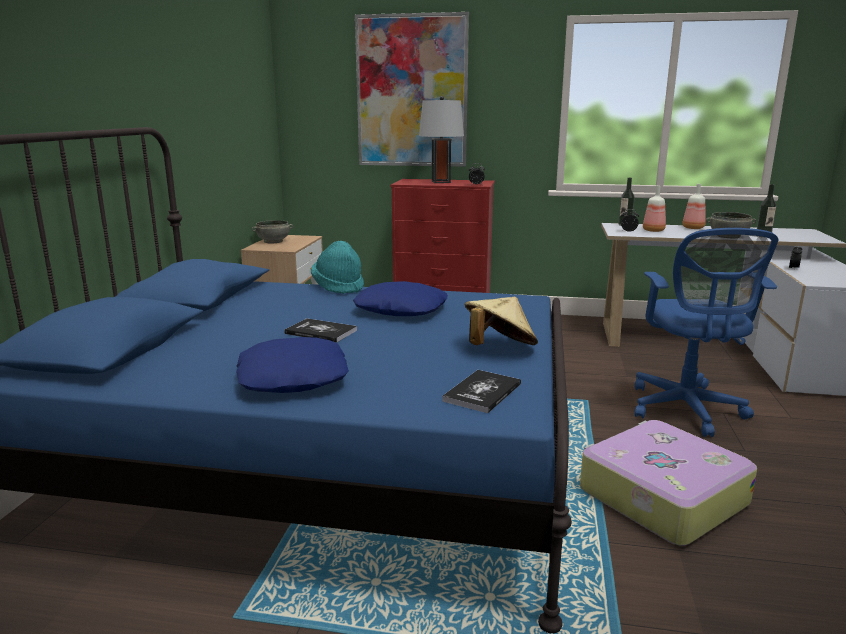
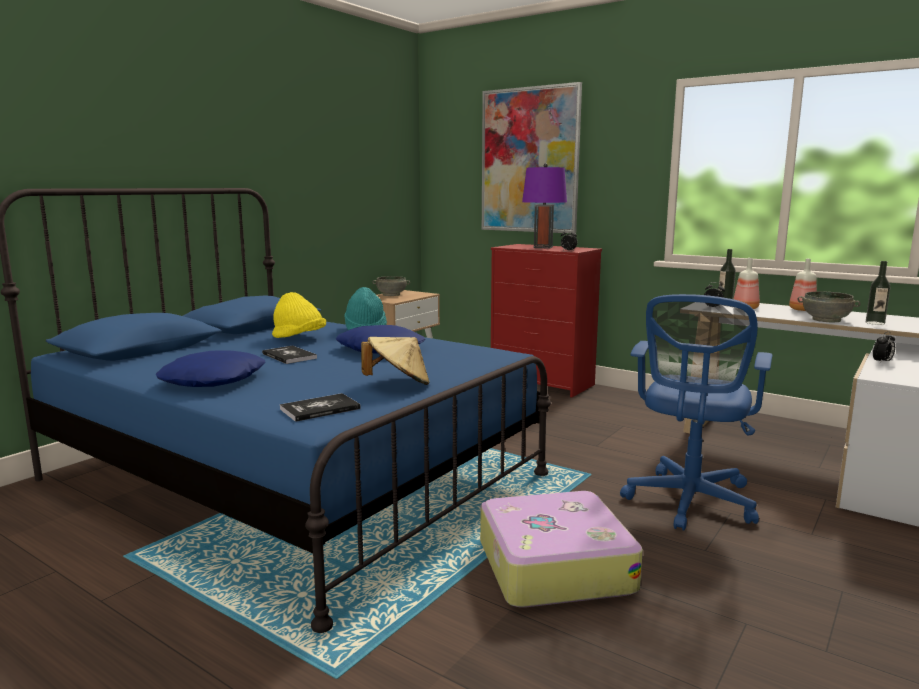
camera: 25 degrees right, 5 degrees down
grey table lamp [419,96,464,183] -> purple table lamp [522,163,567,249]
none -> yellow hat [272,292,326,338]

